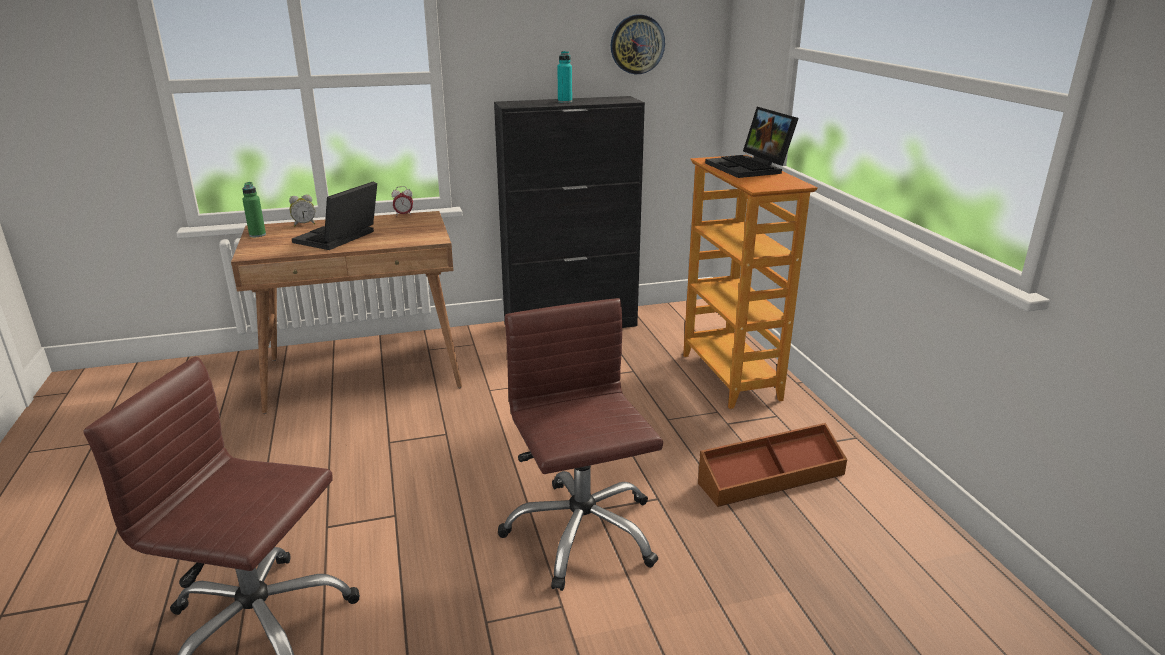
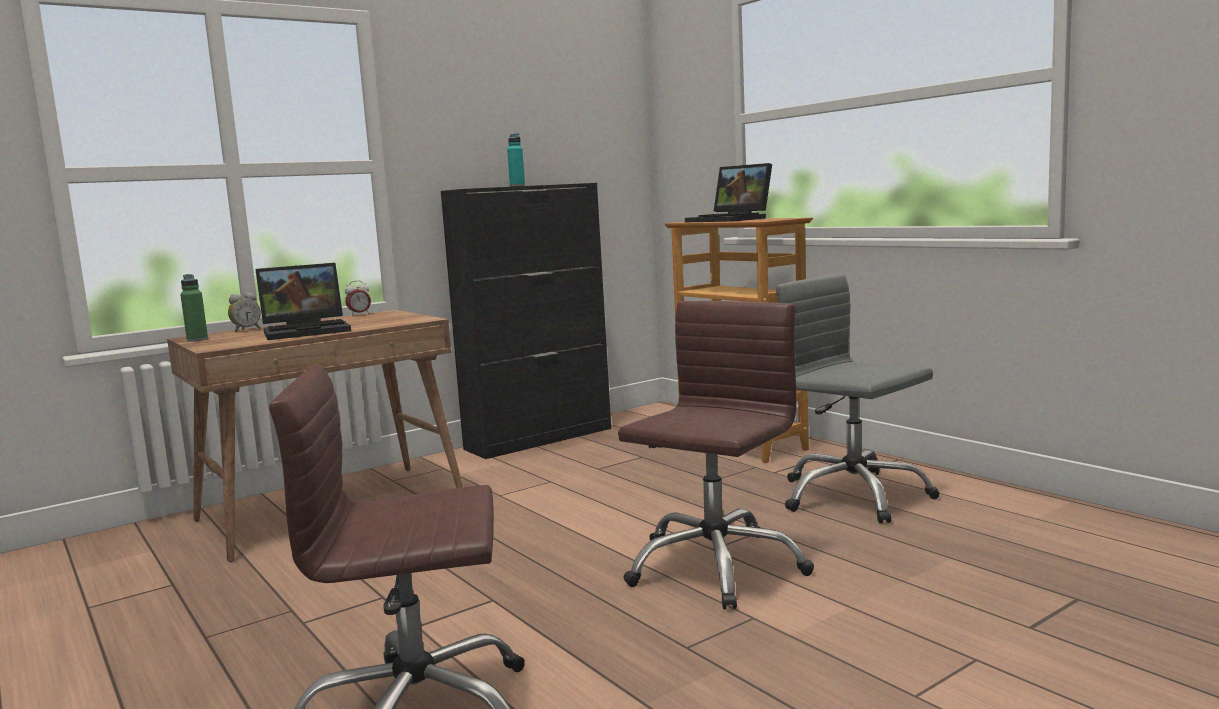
camera: 20 degrees left, 15 degrees down
laptop [292,182,377,250] -> laptop turned 120 degrees counterclockwise [256,263,351,340]
brown office chair [498,298,663,591] -> brown office chair turned 75 degrees clockwise [618,301,814,609]
wall clock [611,14,665,74] -> none
brown storage box [698,423,847,507] -> grey office chair [776,274,940,524]

